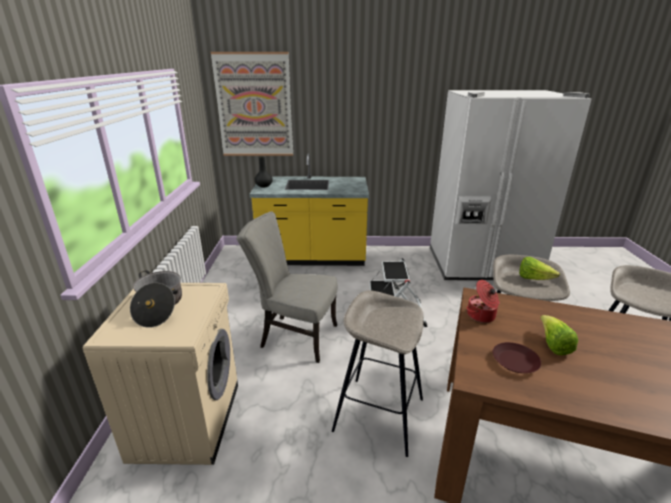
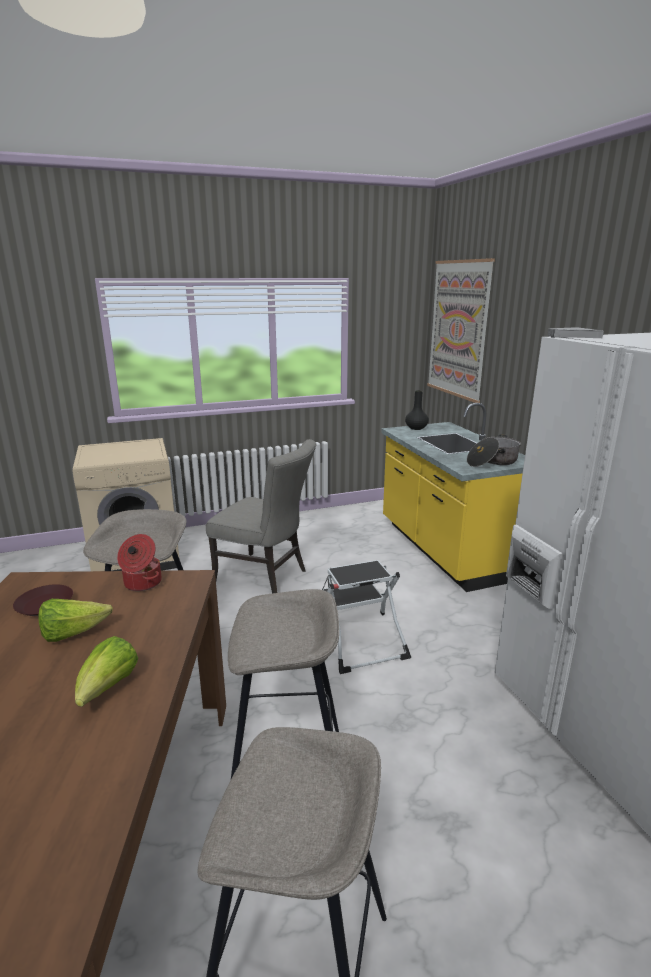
camera: 70 degrees right, 5 degrees down
cooking pot [130,270,182,328] -> cooking pot moved to [467,434,521,467]
grey chair [236,211,338,363] -> grey chair turned 120 degrees clockwise [206,439,317,594]
lettuce [519,257,560,280] -> lettuce moved to [75,636,138,707]

